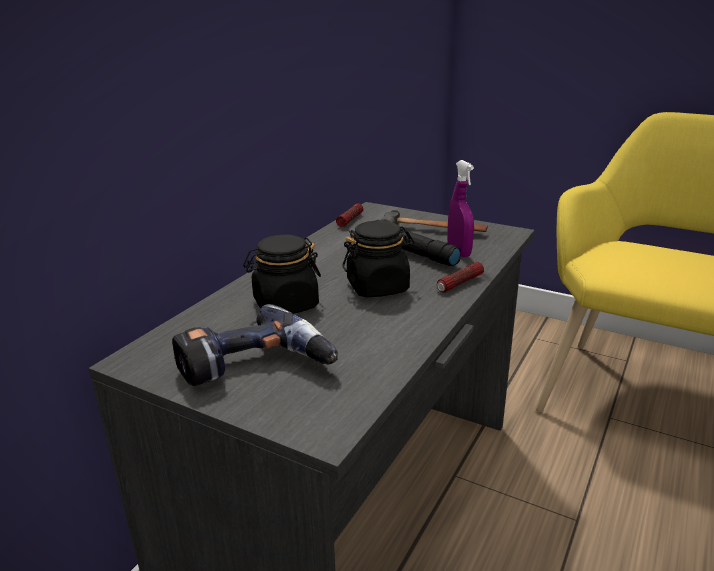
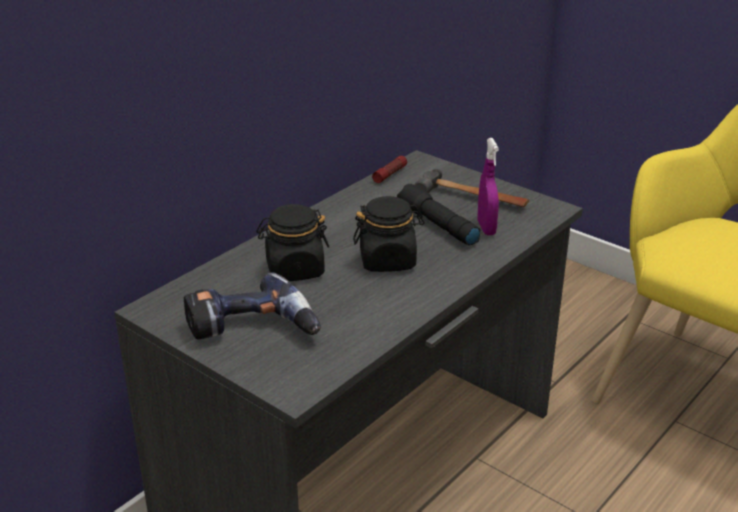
camera: 10 degrees right, 5 degrees up
flashlight [437,262,484,293] -> none

